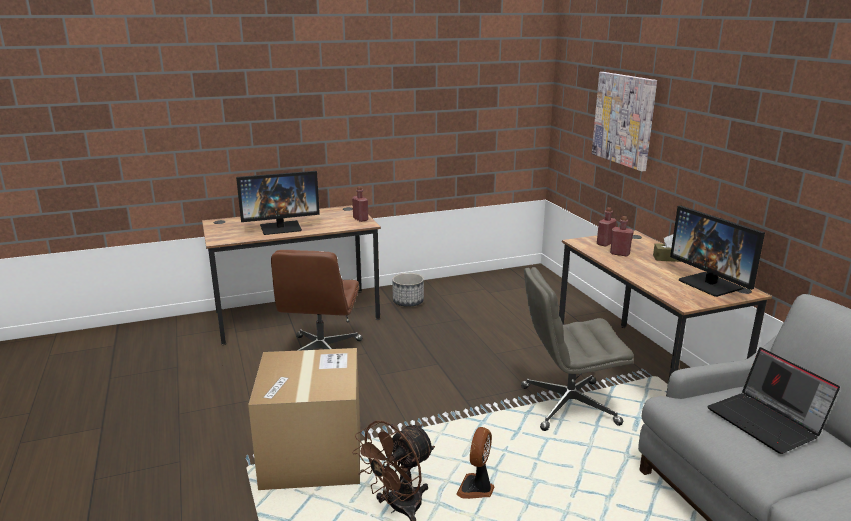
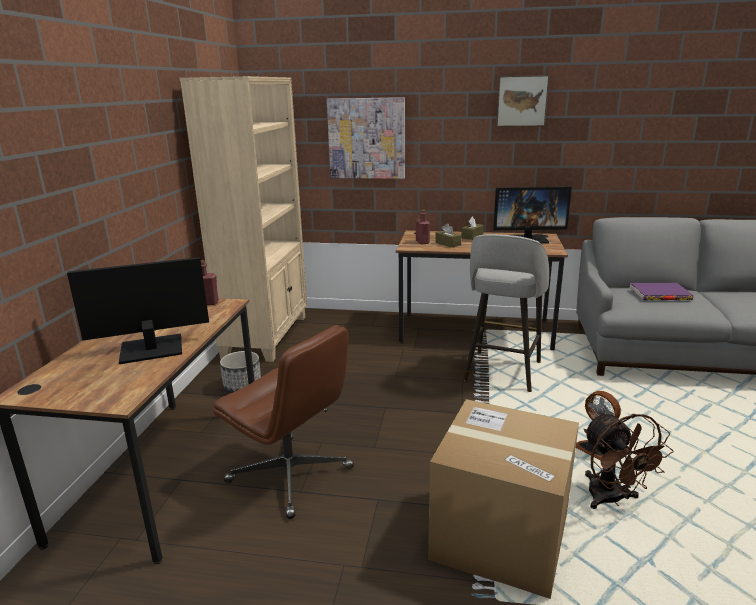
camera: 60 degrees left, 0 degrees up
monitor [236,171,320,235] -> monitor turned 120 degrees counterclockwise [67,257,209,364]
grey office chair [521,267,634,431] -> grey stool [463,234,549,392]
red bottle [610,216,634,257] -> brown tissue box [435,223,461,248]
laptop [707,347,840,454] -> purple book [630,283,693,300]
none -> beige bookcase [180,76,307,362]
none -> picture [496,75,549,126]

